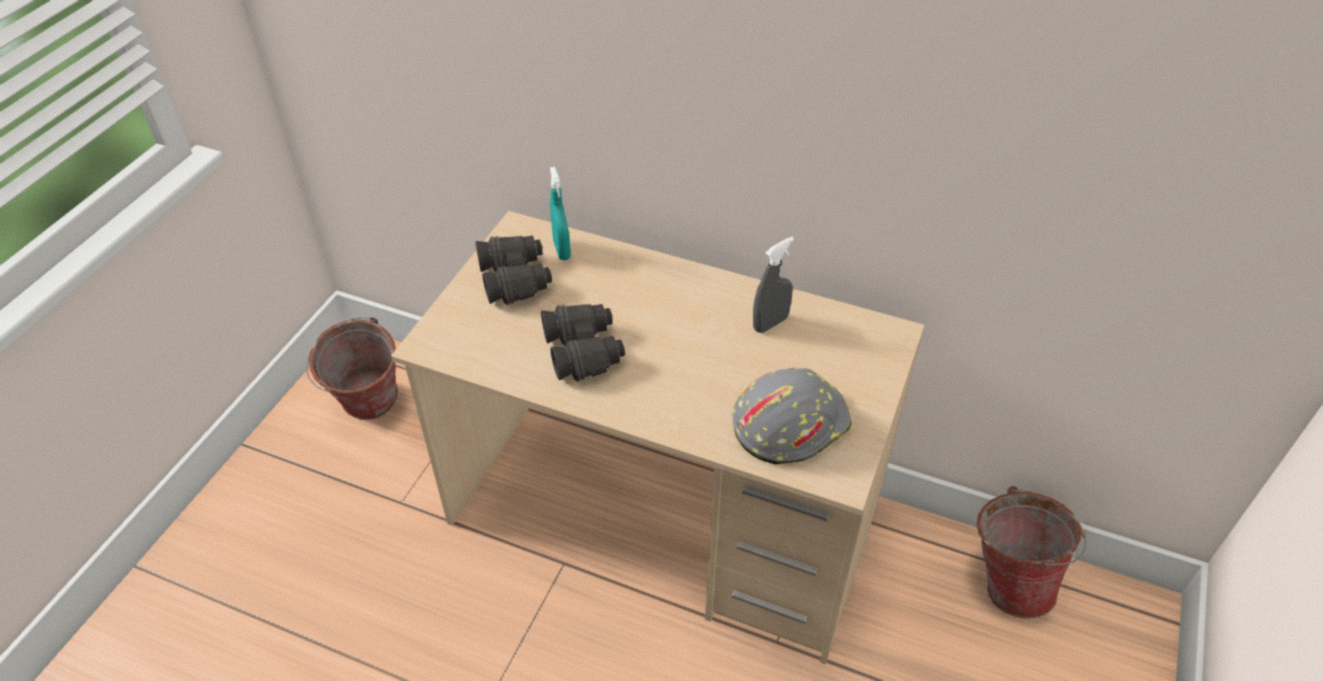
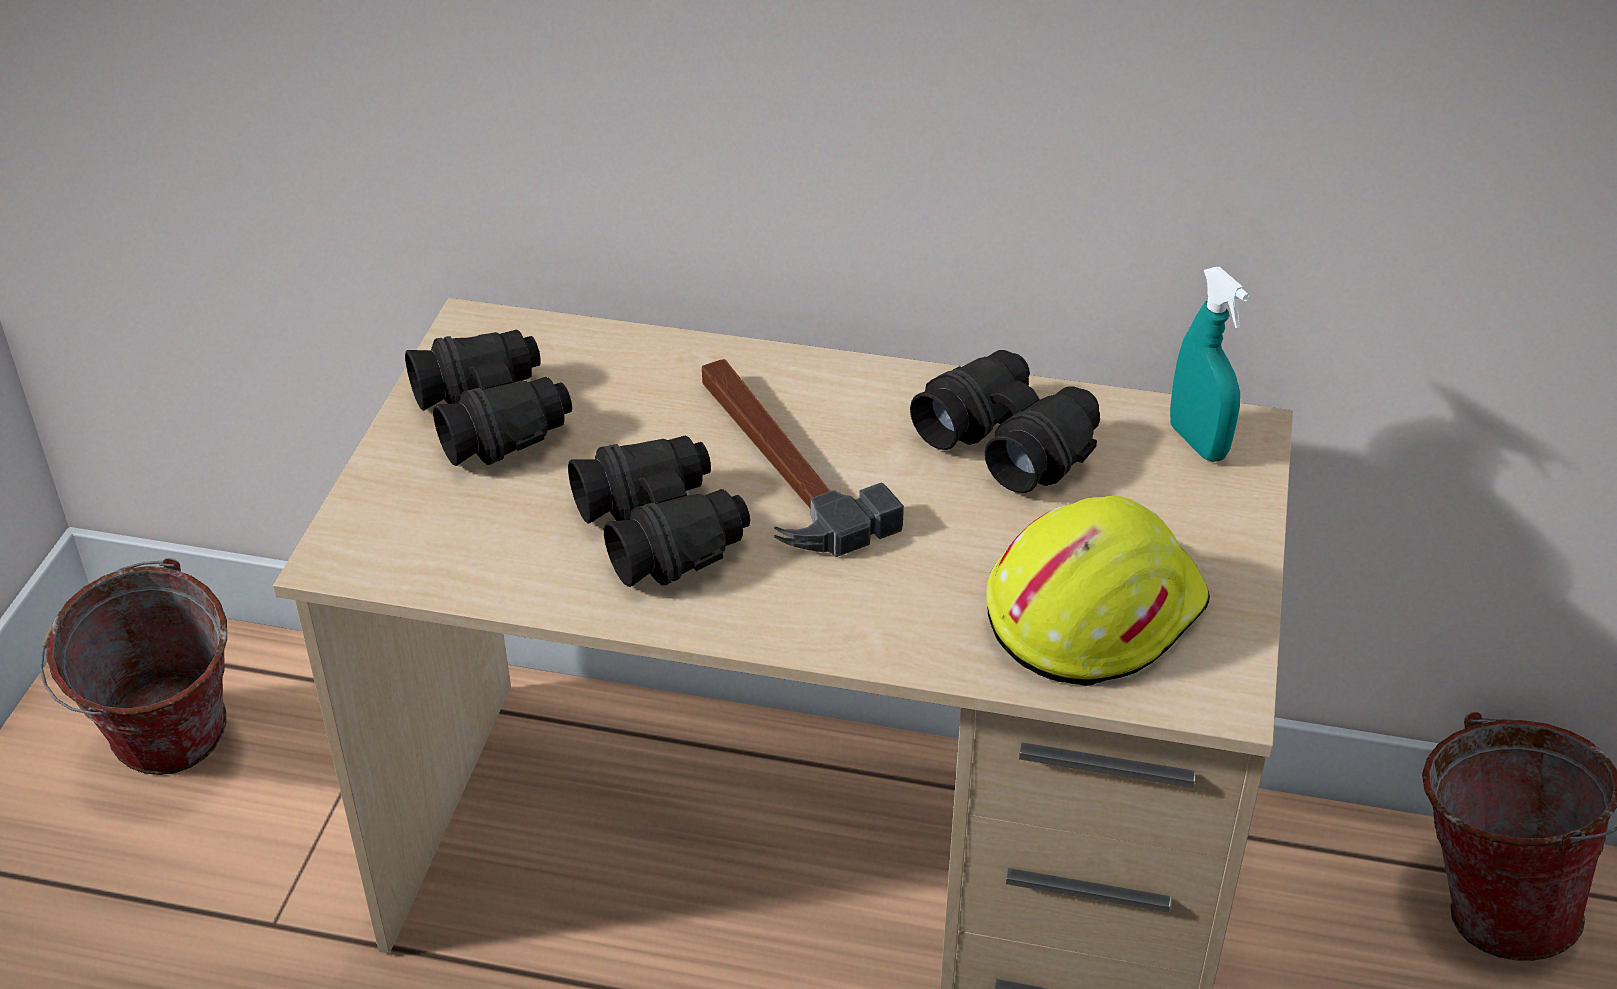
camera: 10 degrees left, 5 degrees down
turquoise spray bottle [550,167,571,260] -> turquoise spray bottle moved to [1170,266,1250,462]
grey hard hat [733,368,852,464] -> yellow hard hat [986,495,1210,686]
grey spray bottle [753,237,794,333] -> black binoculars [910,350,1100,493]
none -> hammer [702,359,904,557]

